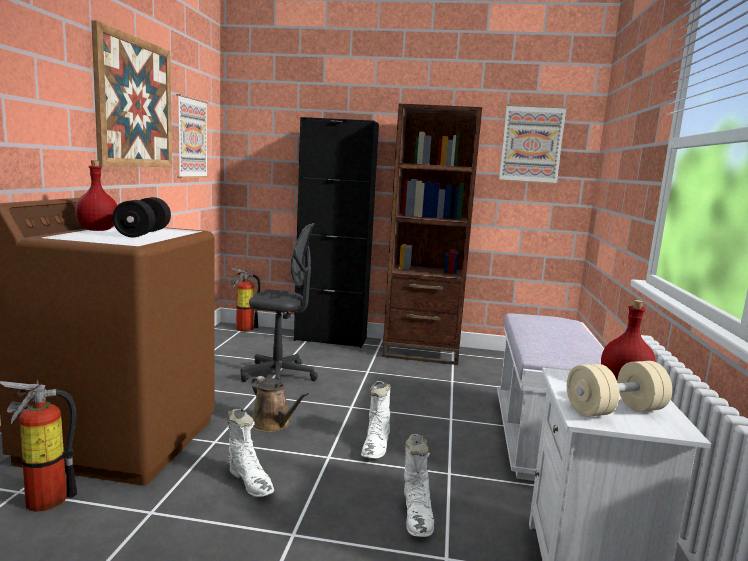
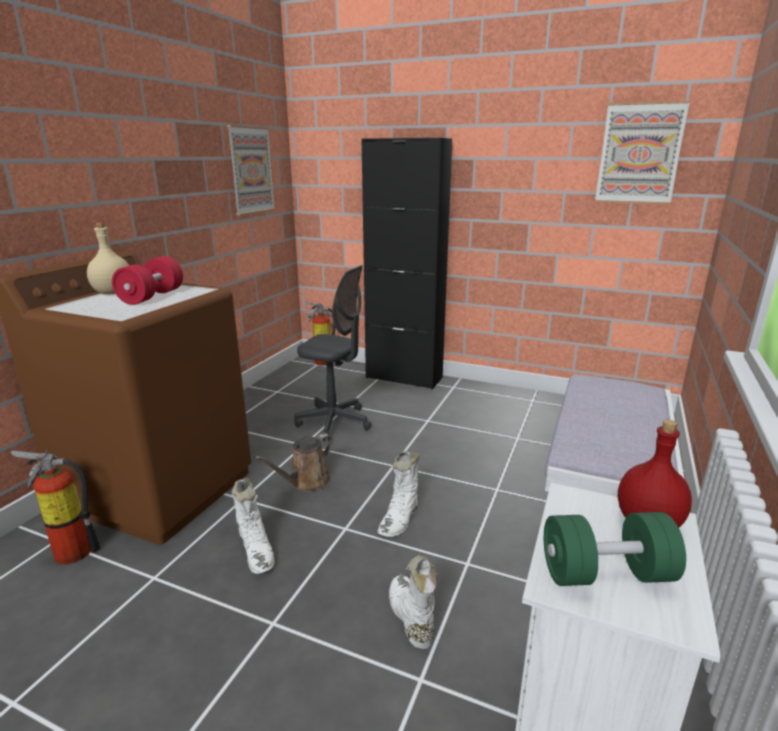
camera: 15 degrees right, 10 degrees up
red bottle [75,160,117,231] -> beige bottle [87,222,129,294]
picture [91,20,172,167] -> none
black dumbbell [113,197,171,237] -> red dumbbell [112,256,183,305]
brown watering can [251,376,309,432] -> brown watering can turned 75 degrees clockwise [255,433,334,492]
brown bookcase [382,104,482,365] -> none
white boot [404,434,434,537] -> white boot turned 150 degrees clockwise [389,555,437,649]
beige dumbbell [567,361,672,417] -> green dumbbell [544,512,686,586]

